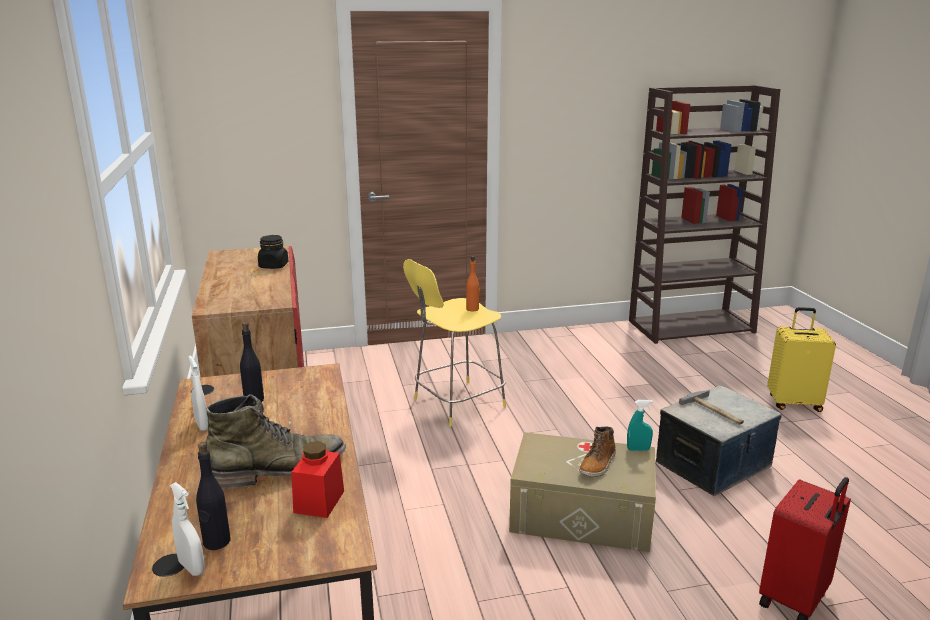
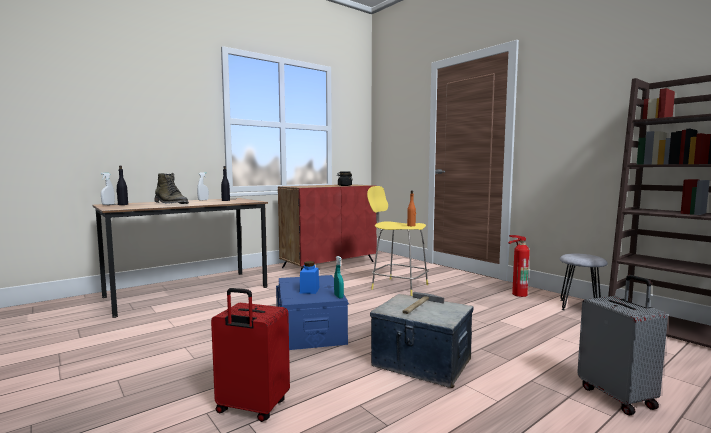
camera: 65 degrees right, 15 degrees down
red jar [291,441,344,518] -> none
beige storage box [509,432,656,552] -> blue storage box [276,275,349,350]
boot [579,427,616,477] -> blue jar [300,261,319,294]
yellow suitcase [767,307,836,412] -> grey suitcase [577,275,668,415]
none -> fire extinguisher [508,235,530,297]
none -> grey stool [560,254,608,310]

